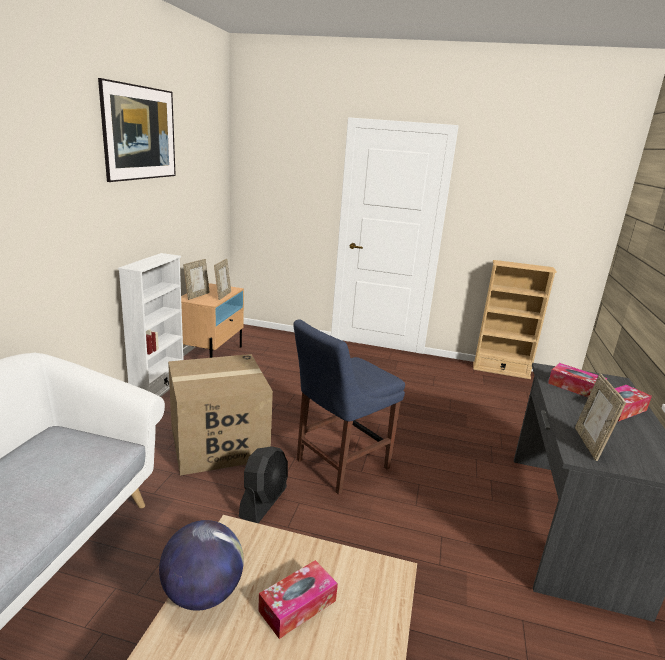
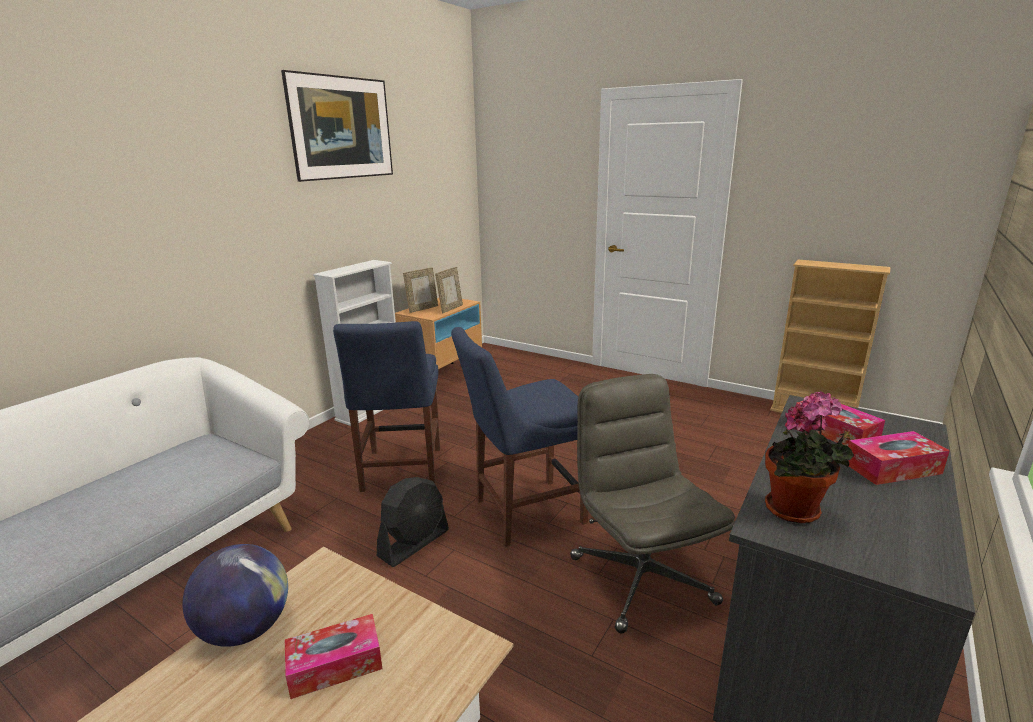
camera: 20 degrees right, 0 degrees up
cardboard box [168,354,273,476] -> blue chair [333,321,440,492]
picture frame [575,374,626,461] -> potted plant [765,391,854,524]
none -> grey office chair [570,374,735,634]

